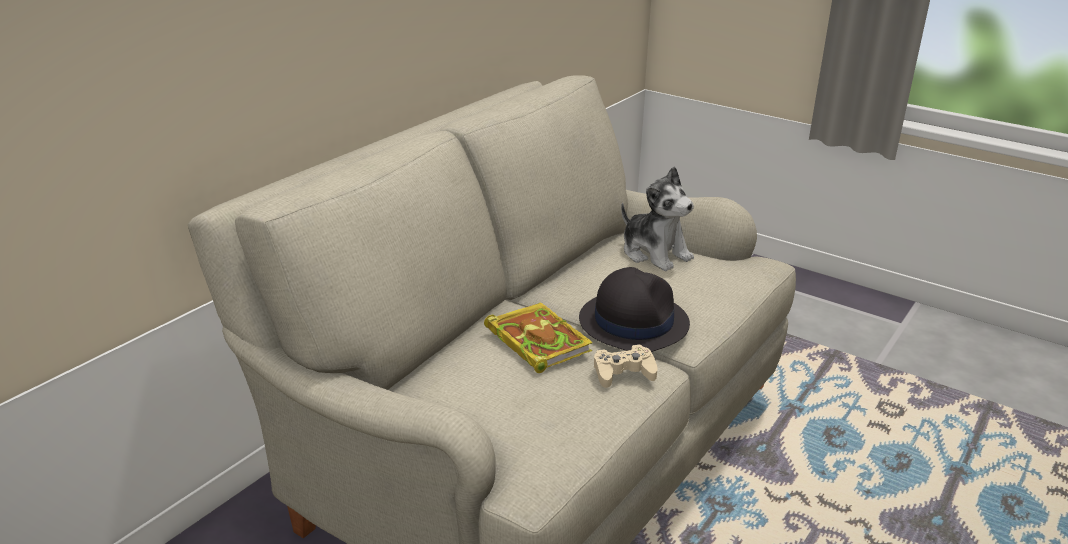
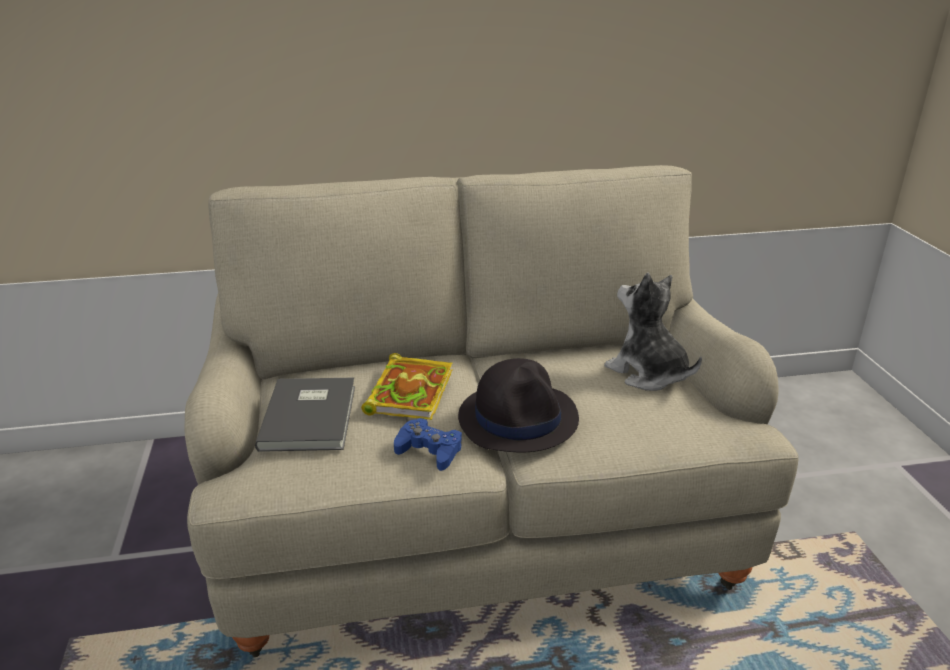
camera: 45 degrees right, 0 degrees up
beige game controller [594,344,658,388] -> blue game controller [394,418,462,471]
plush toy [621,166,694,271] -> plush toy turned 135 degrees clockwise [604,273,702,391]
none -> grey book [255,378,355,452]

